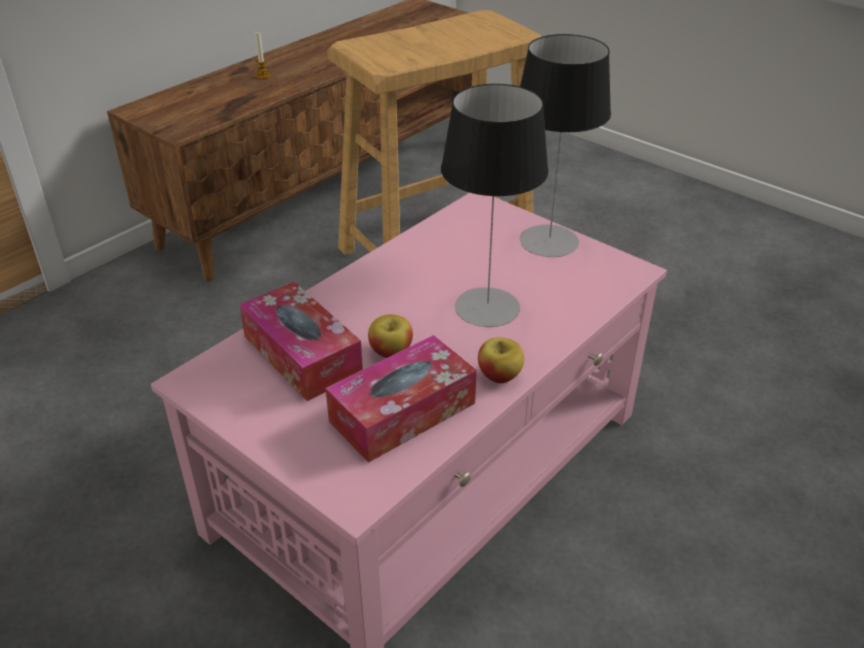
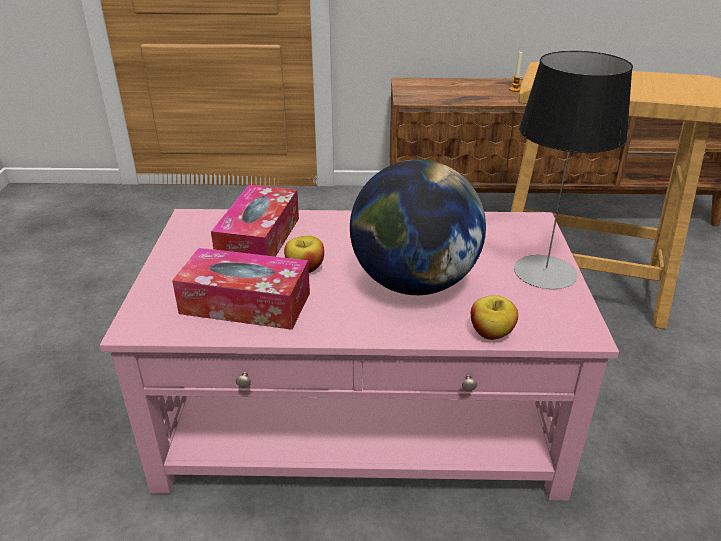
camera: 50 degrees right, 5 degrees down
table lamp [441,84,549,327] -> globe [350,159,486,295]
apple [478,337,524,383] -> apple moved to [471,295,518,340]

